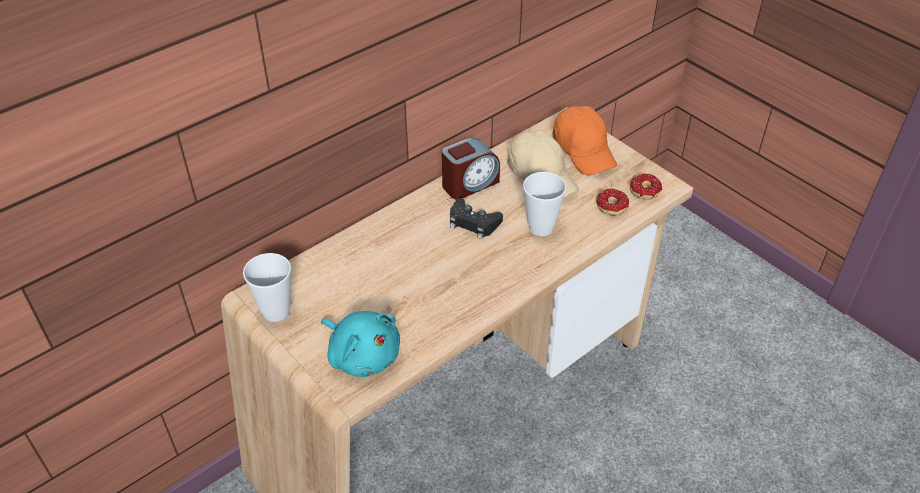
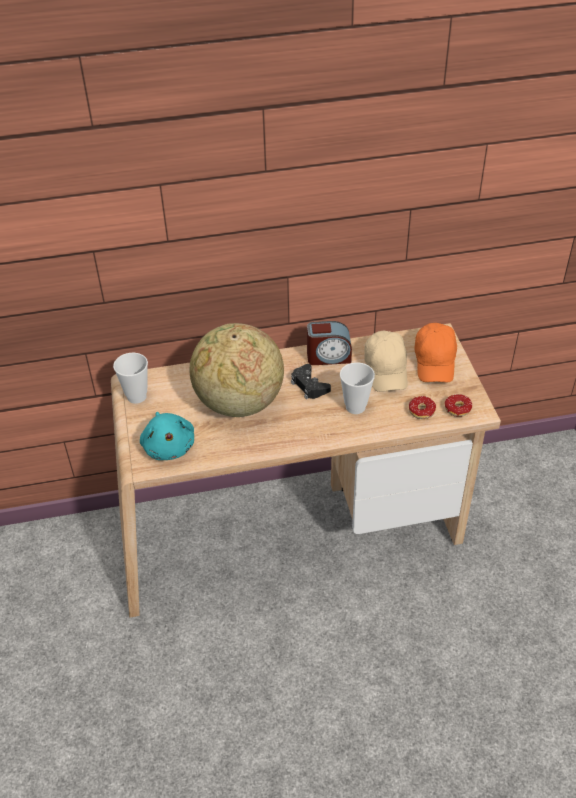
camera: 30 degrees right, 0 degrees up
none -> globe [189,323,284,417]

